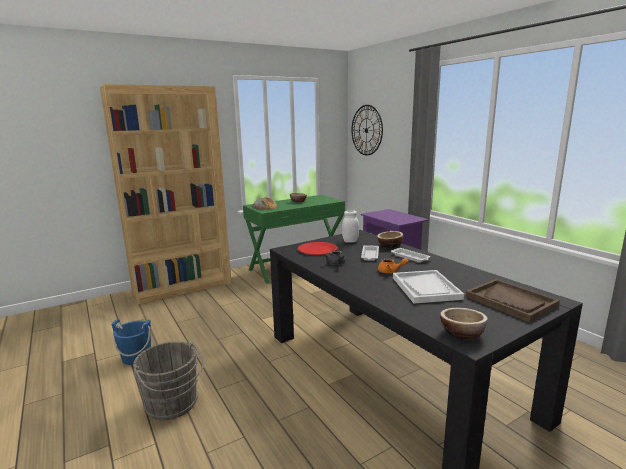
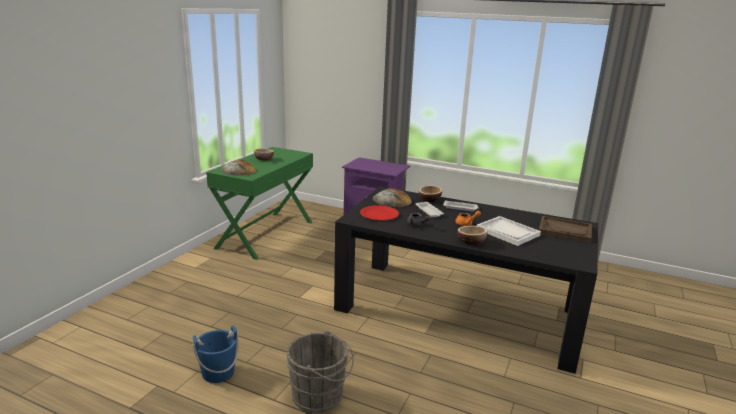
camera: 35 degrees left, 5 degrees up
brown bookcase [100,84,232,304] -> none
white jar [342,210,359,243] -> bread [373,188,412,207]
wall clock [351,105,383,156] -> none
bowl [440,308,488,339] -> bowl moved to [458,226,487,245]

